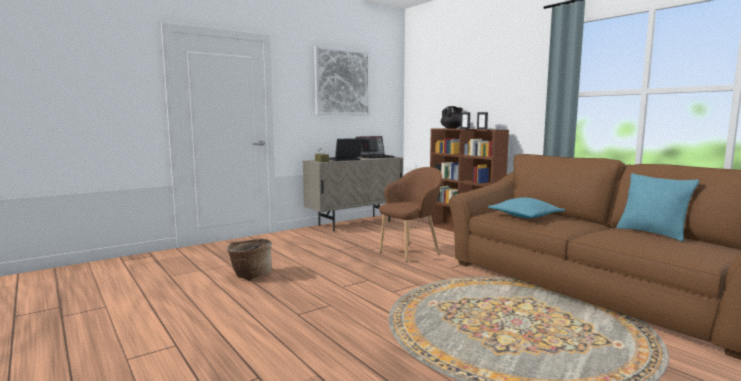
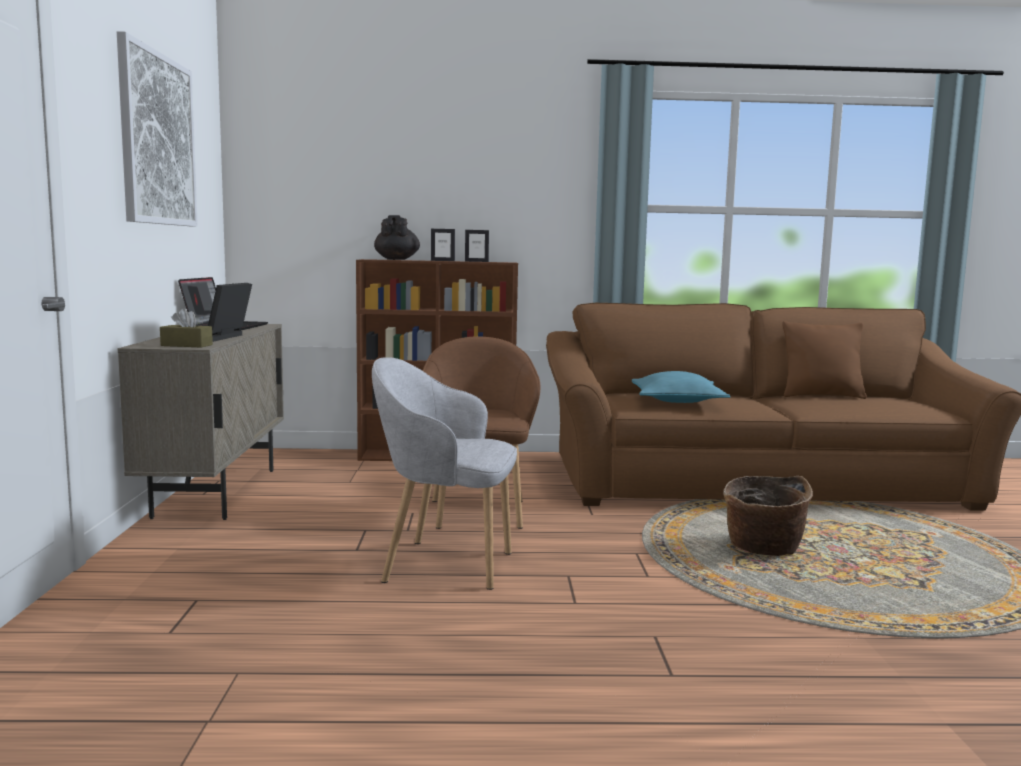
camera: 55 degrees left, 0 degrees up
basket [227,239,272,281] -> basket moved to [723,476,813,556]
turquoise pillow [616,173,699,241] -> brown pillow [782,321,867,399]
none -> grey armchair [372,357,517,590]

